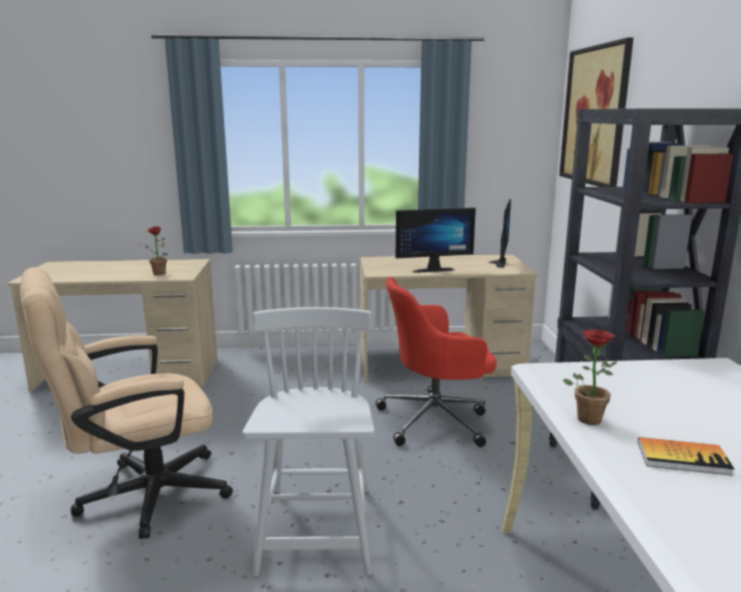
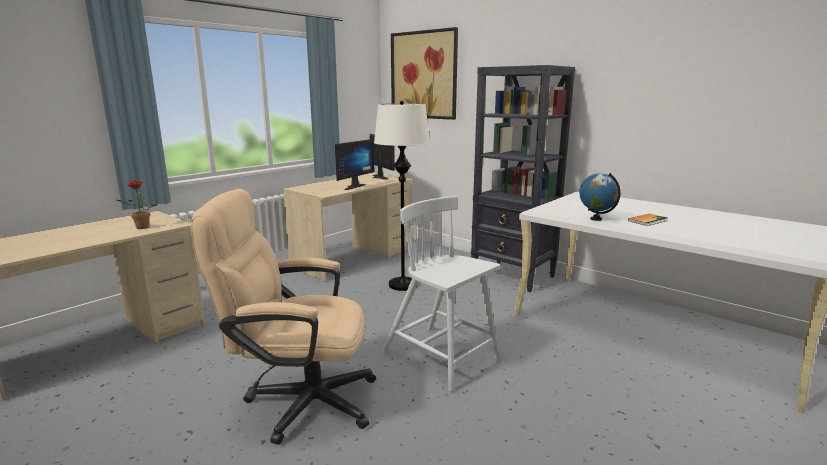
camera: 45 degrees left, 0 degrees up
beige office chair [20,267,233,539] -> beige office chair turned 75 degrees clockwise [191,189,376,445]
red office chair [376,277,497,447] -> white floor lamp [374,101,430,291]
potted plant [563,330,617,425] -> globe [579,173,620,221]

